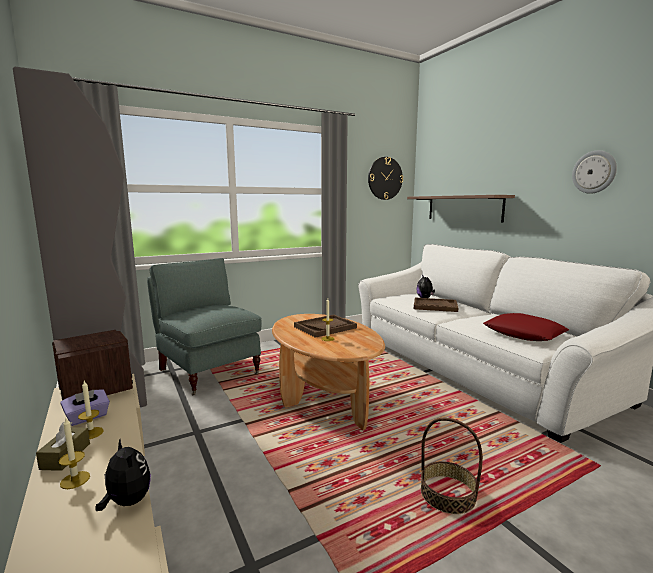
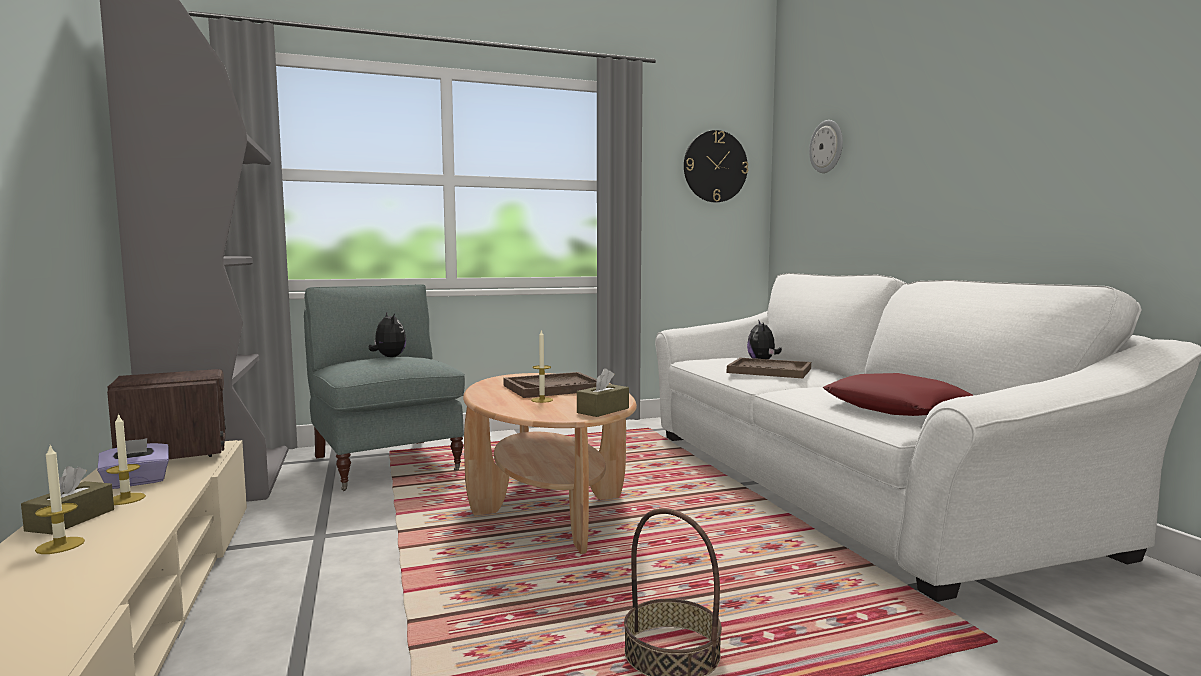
camera: 10 degrees right, 5 degrees down
plush toy [95,439,151,511] -> plush toy moved to [369,313,406,357]
shelf [407,195,515,223] -> none
wall clock [572,150,617,194] -> wall clock moved to [809,120,843,173]
none -> brown tissue box [577,368,629,417]

